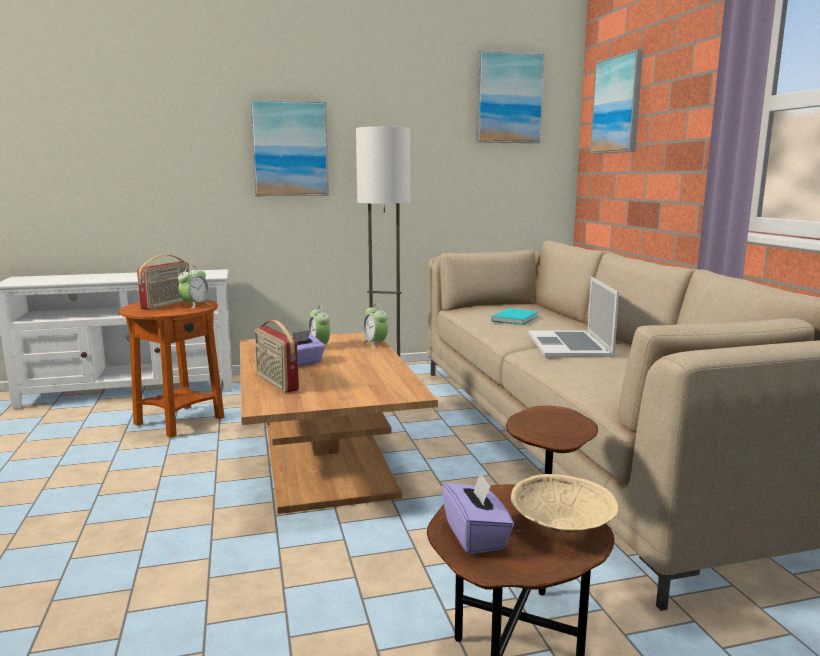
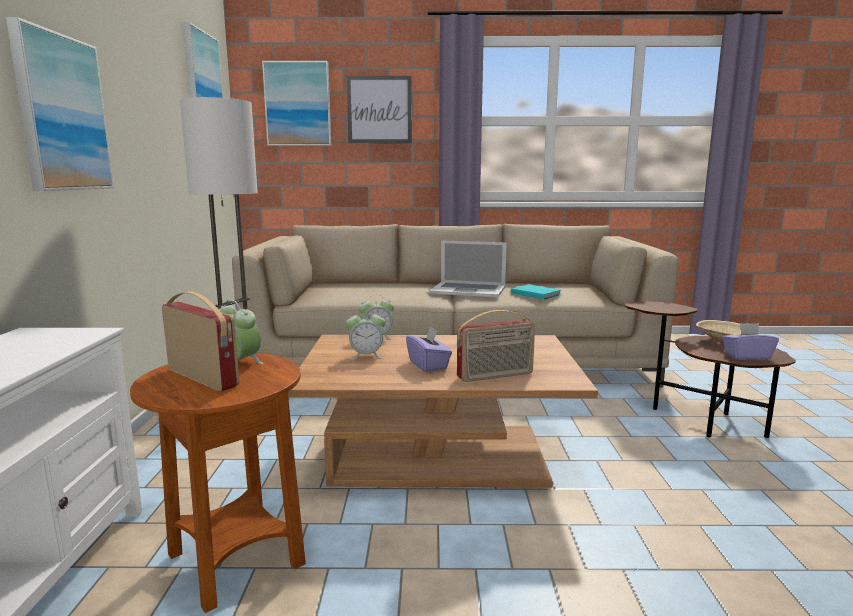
camera: 75 degrees left, 0 degrees up
turquoise book [492,308,538,325] -> turquoise book moved to [511,285,561,299]
none -> picture [347,76,412,143]

